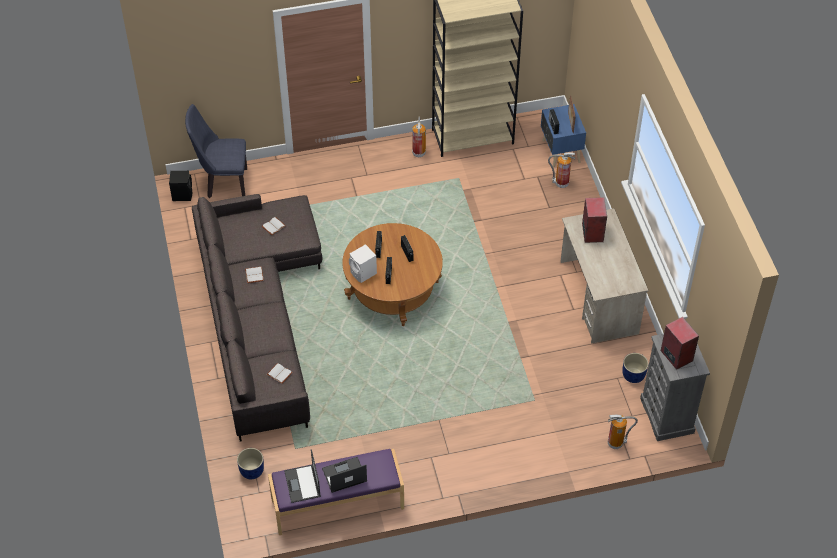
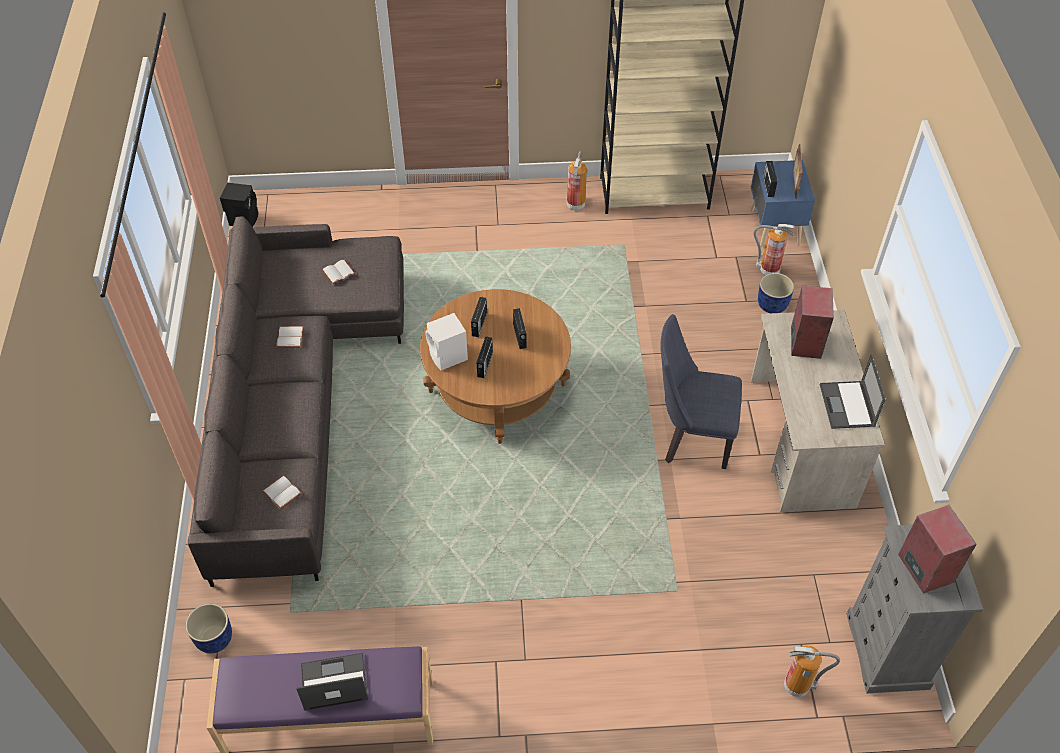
camera: 10 degrees right, 0 degrees up
blue chair [185,104,247,198] -> blue chair moved to [660,314,742,469]
laptop [284,449,321,503] -> laptop moved to [820,355,886,429]
blue planter [622,353,649,383] -> blue planter moved to [758,273,794,313]

